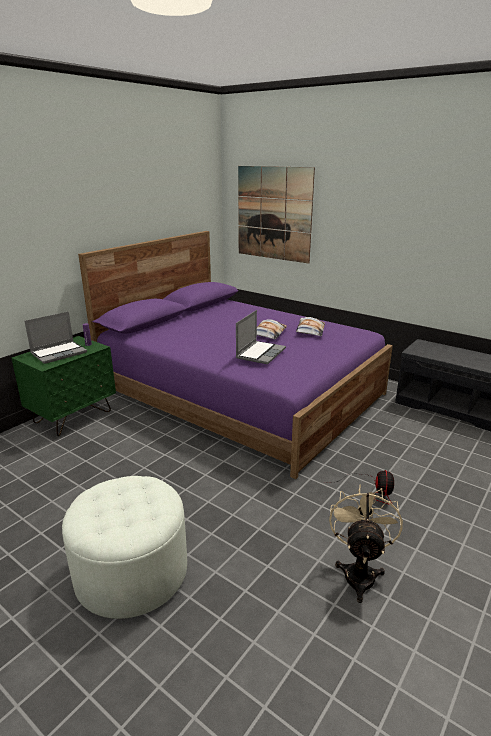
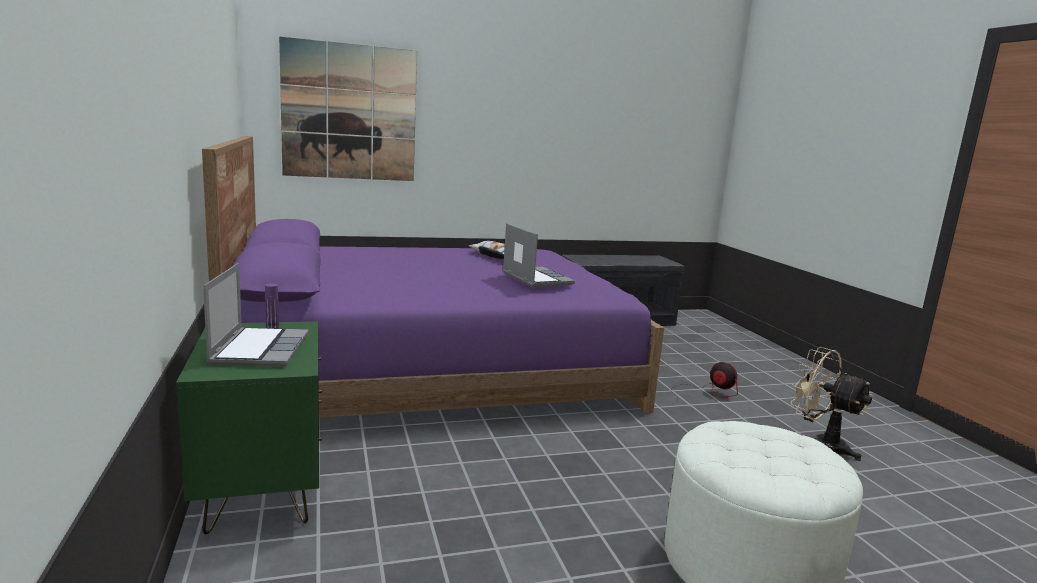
camera: 55 degrees left, 10 degrees down
pillow [257,319,287,340] -> none

